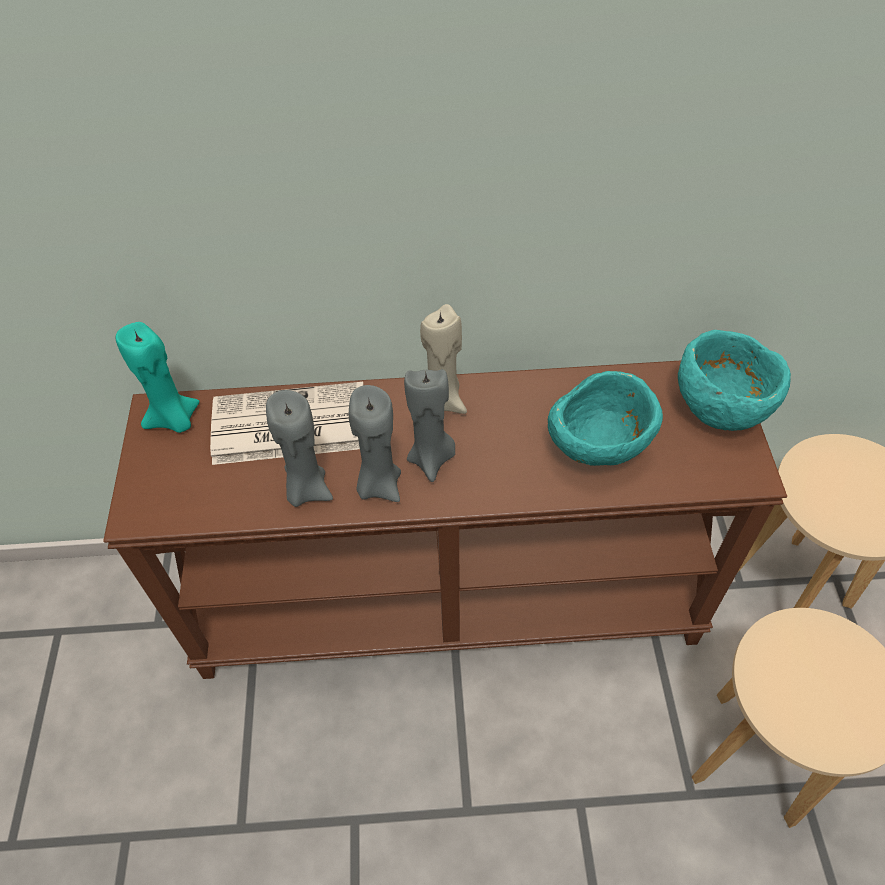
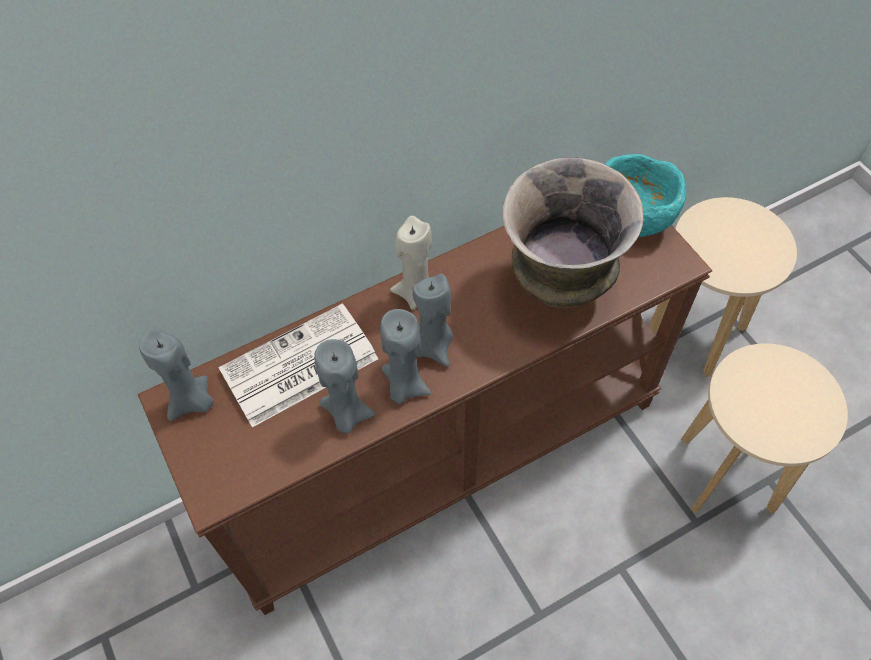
camera: 25 degrees left, 5 degrees up
turquoise candle [116,322,199,433] -> grey candle [139,329,214,421]
turquoise bowl [548,371,663,466] -> vase [503,157,643,309]

